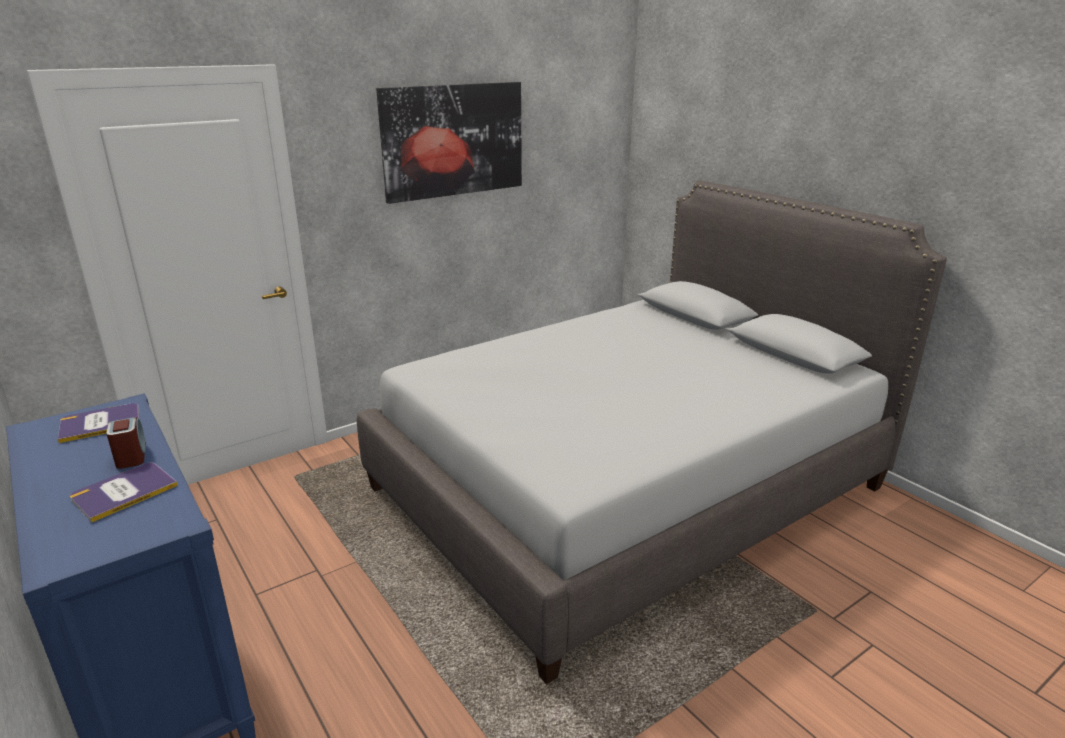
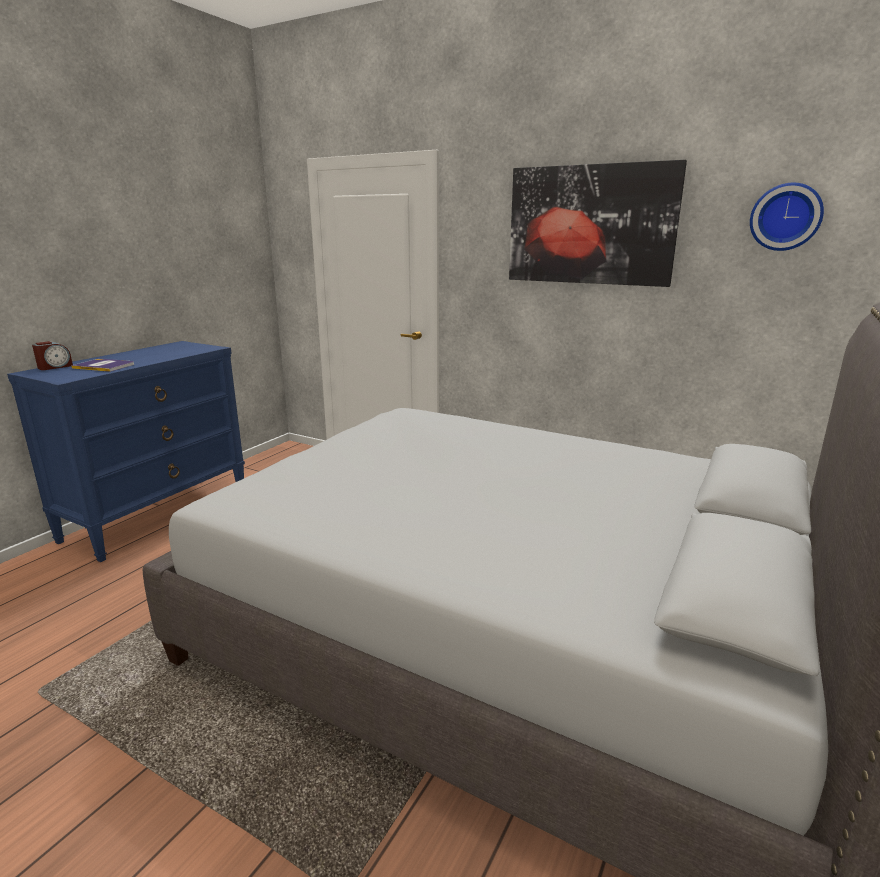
camera: 65 degrees right, 5 degrees down
book [58,403,140,443] -> none
alarm clock [106,417,146,469] -> alarm clock moved to [32,341,73,370]
none -> wall clock [750,183,824,251]

